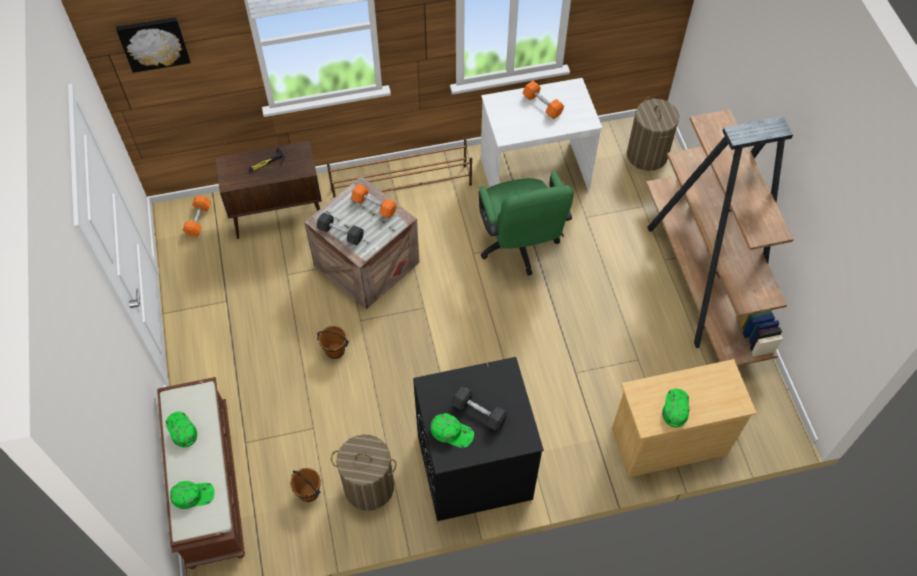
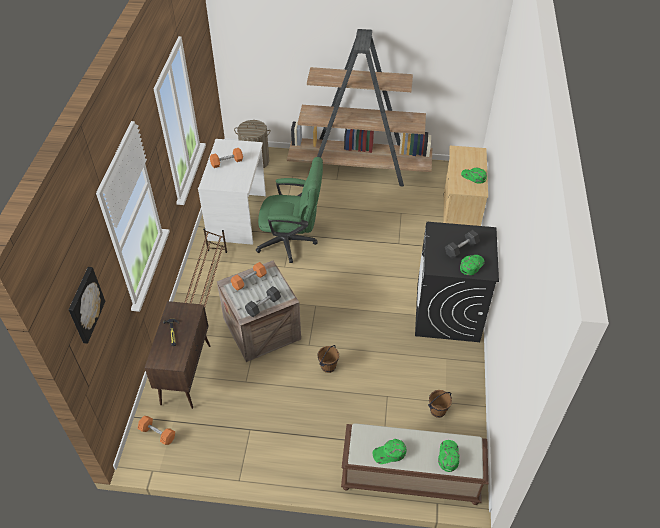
camera: 70 degrees left, 10 degrees down
laundry basket [331,435,397,511] -> none

